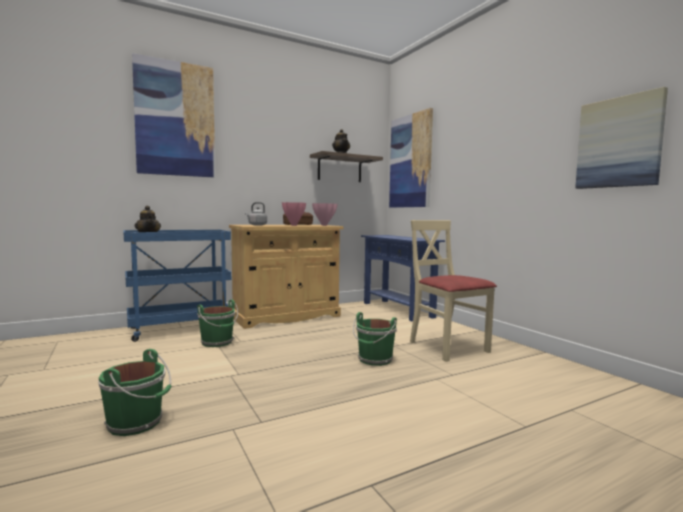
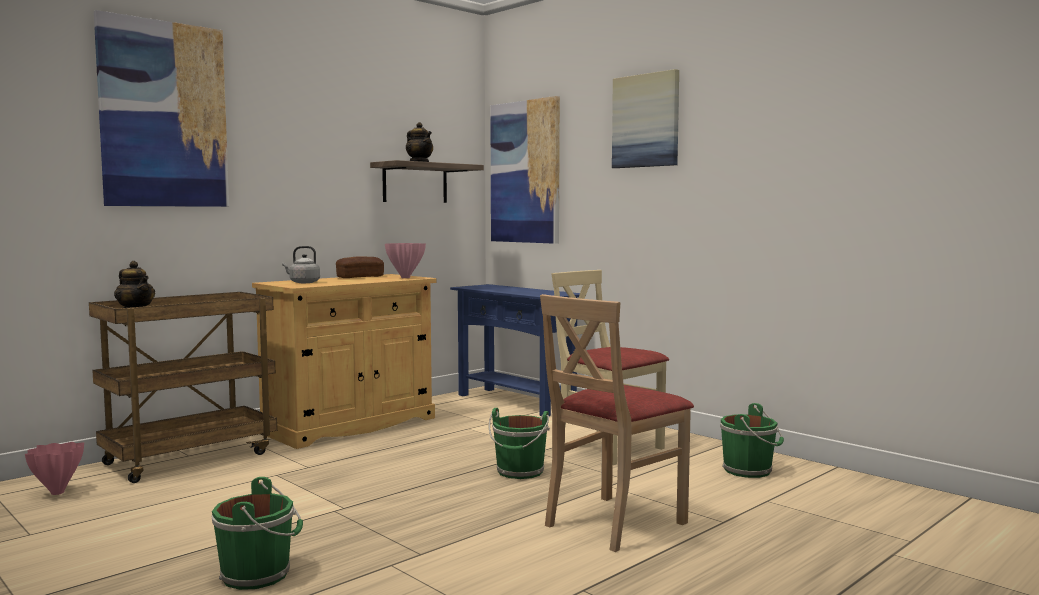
camera: 15 degrees left, 0 degrees up
blue cart [123,230,231,342] -> brown cart [89,292,277,483]
green bucket [197,300,238,347] -> green bucket moved to [720,403,784,478]
pink vase [282,202,306,226] -> pink vase moved to [25,442,84,495]
picture [575,87,668,189] -> picture moved to [612,69,679,168]
none -> beige chair [540,294,694,552]

